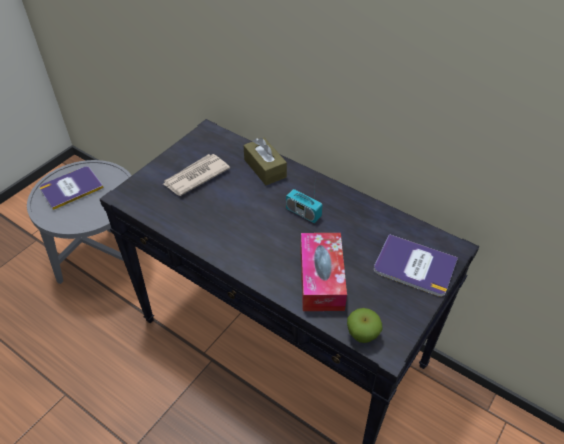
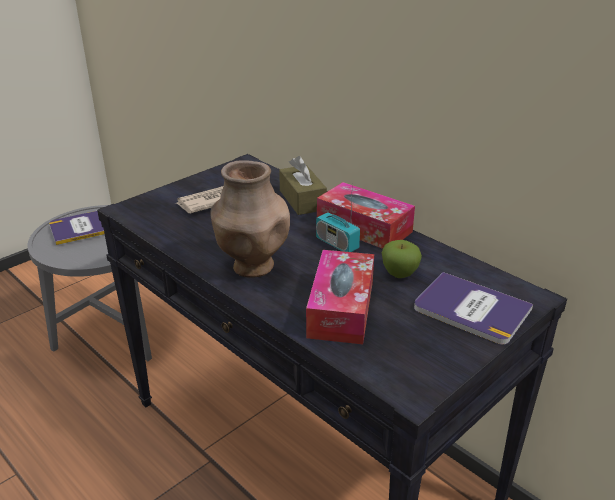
camera: 10 degrees right, 15 degrees down
apple [347,308,382,343] -> apple moved to [382,240,422,278]
none -> brown vase [210,160,290,278]
none -> tissue box [317,182,415,249]

